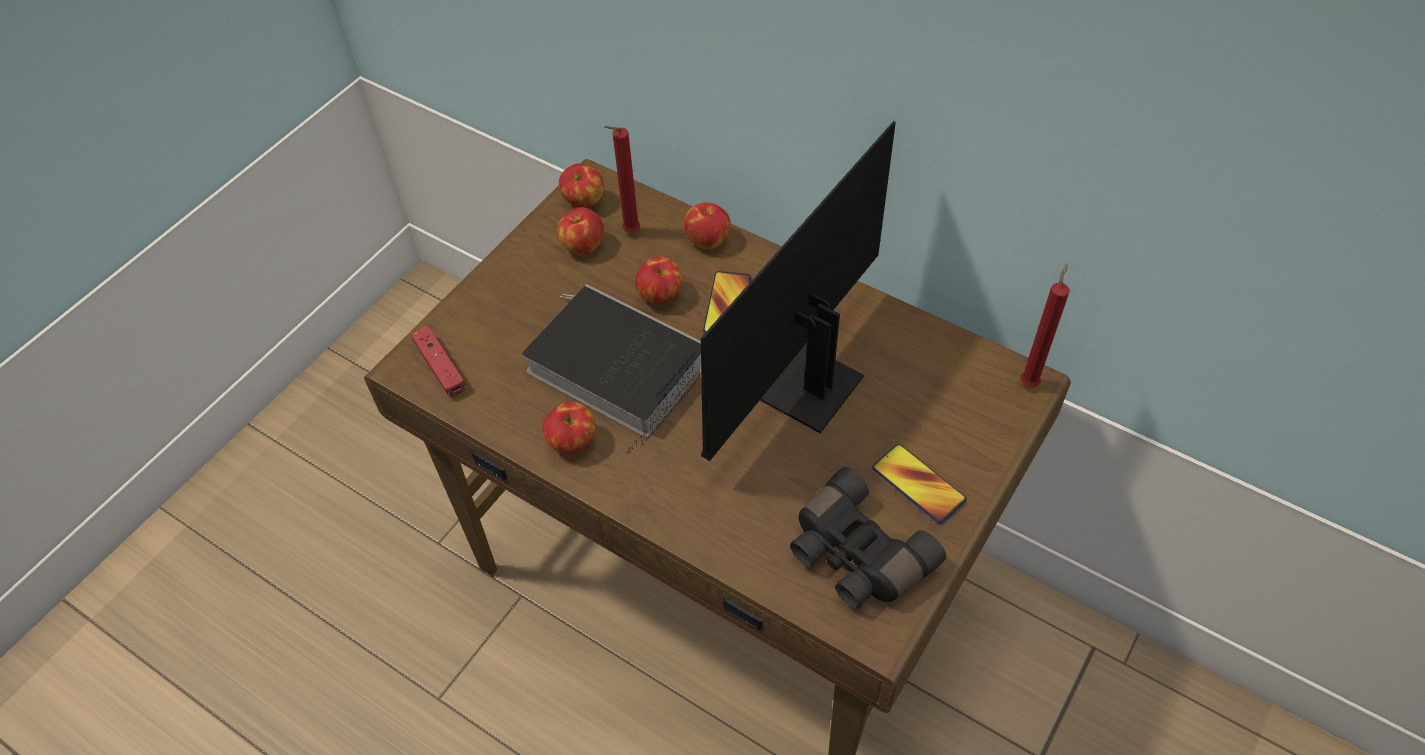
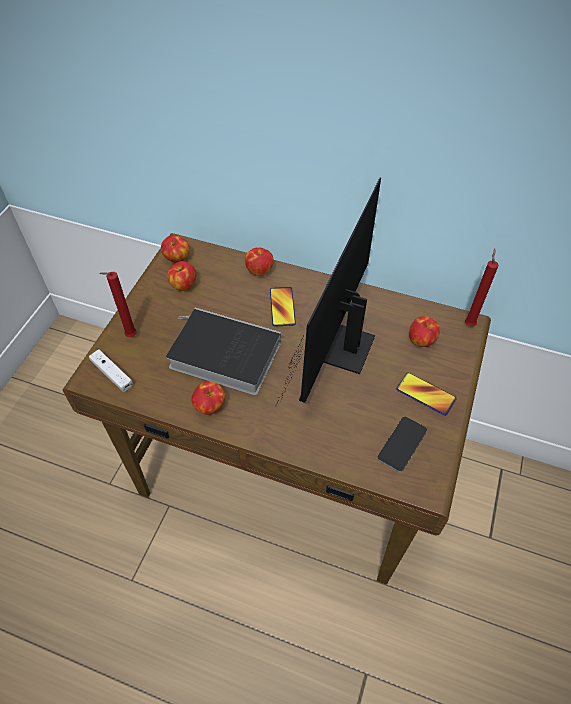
camera: 15 degrees left, 0 degrees up
red game controller [411,325,466,397] -> white game controller [89,349,133,392]
red candle [604,126,640,233] -> red candle moved to [100,272,137,337]
apple [635,257,682,305] -> apple moved to [409,316,440,347]
black binoculars [790,467,946,609] -> phone [377,417,427,472]

